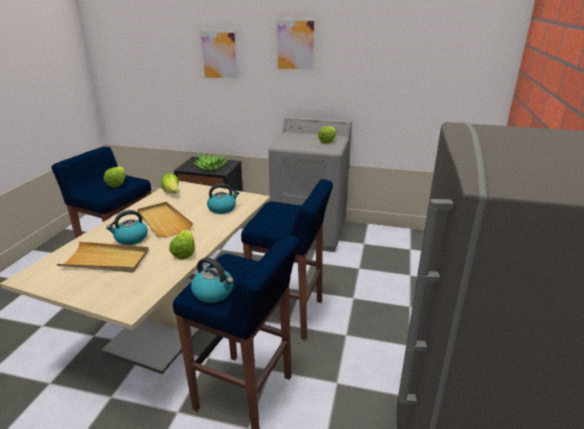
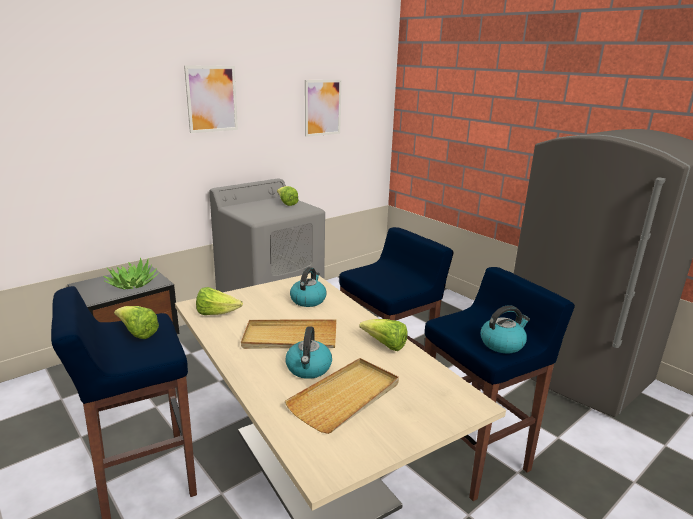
camera: 55 degrees left, 5 degrees down
picture [199,30,240,81] -> picture moved to [305,80,341,137]

